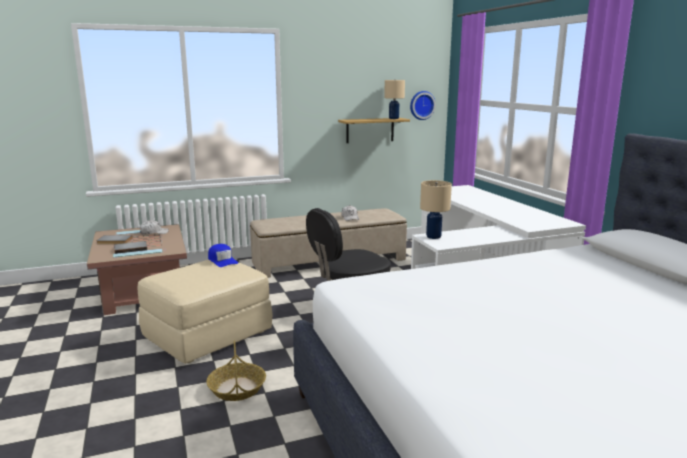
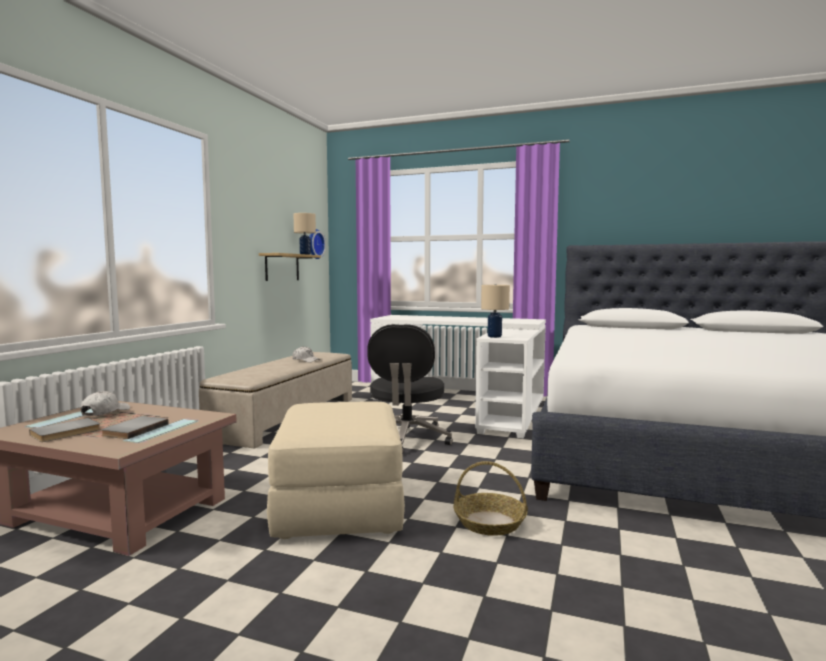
camera: 50 degrees left, 10 degrees down
blue cap [208,244,238,267] -> none

